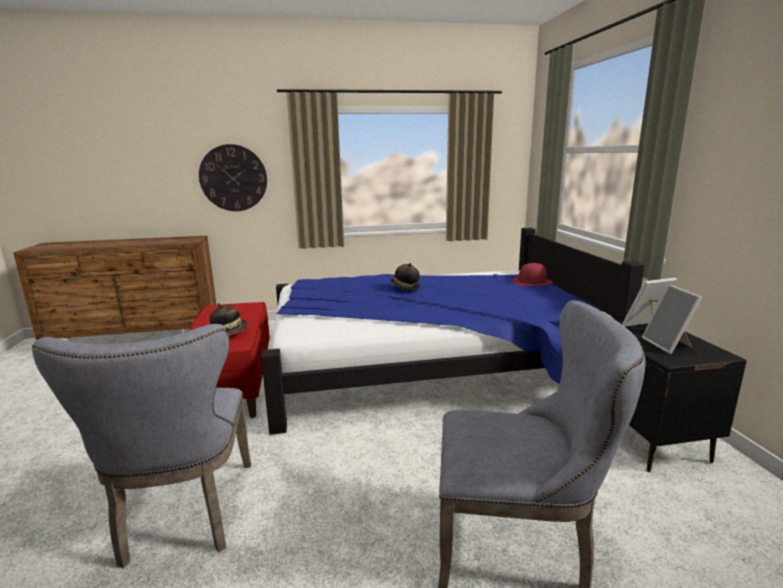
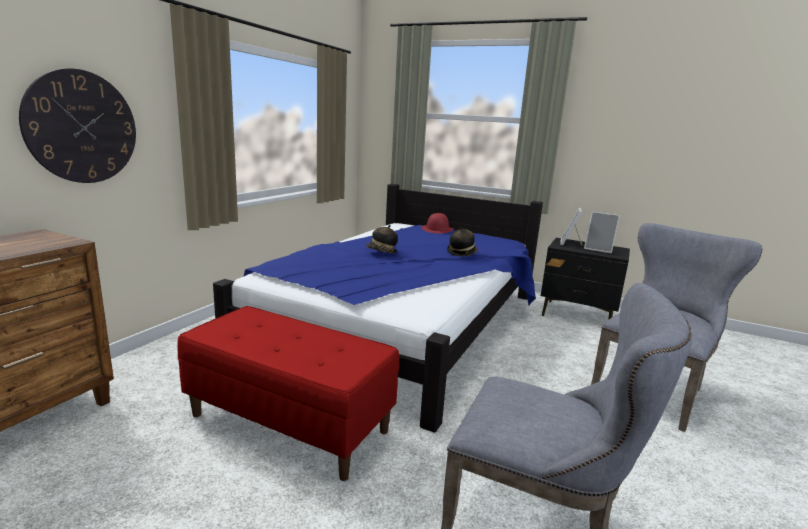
camera: 55 degrees left, 0 degrees up
hat [210,303,248,336] -> hat moved to [447,228,478,256]

